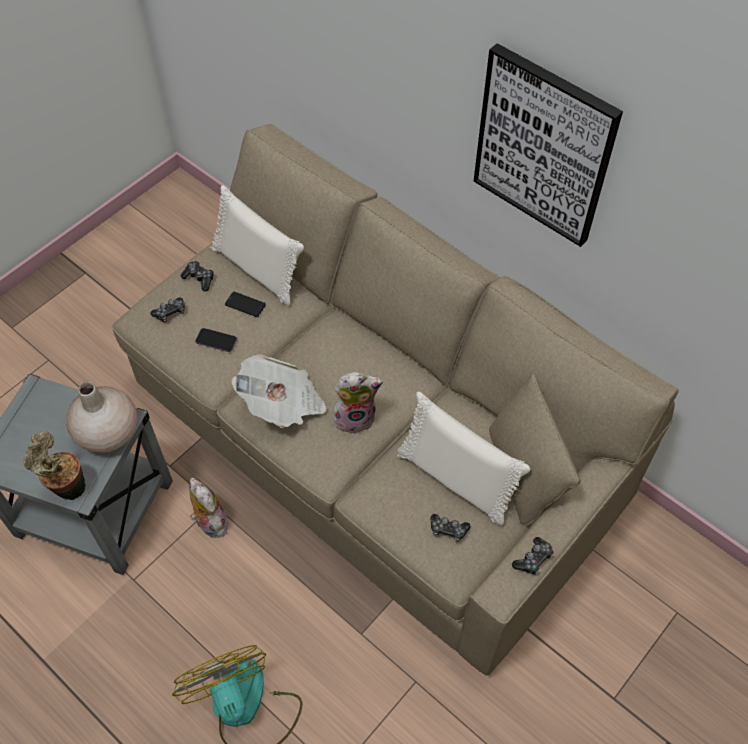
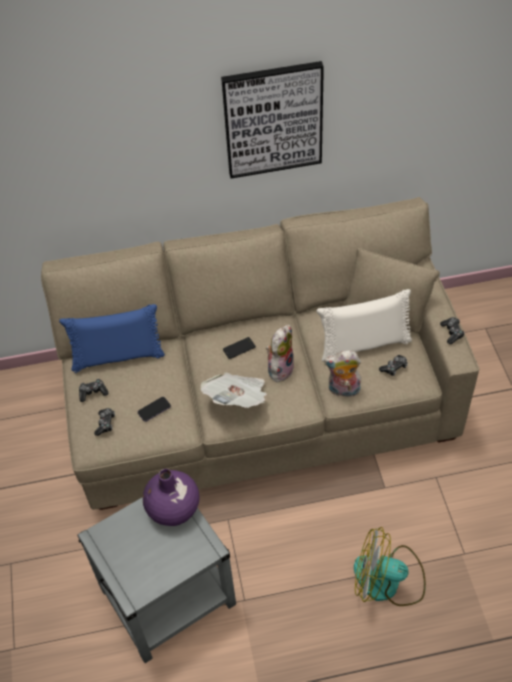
camera: 50 degrees left, 5 degrees down
potted plant [23,431,86,500] -> none
beige vase [66,382,137,453] -> purple vase [143,469,200,526]
plush toy [189,478,228,538] -> plush toy moved to [324,350,361,397]
white pillow [210,185,304,306] -> blue pillow [59,304,165,373]
phone [225,292,266,317] -> phone moved to [223,337,256,359]

